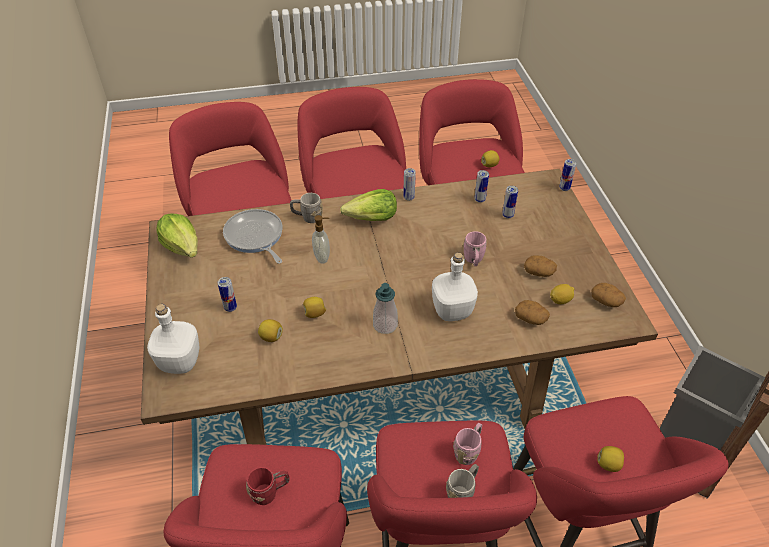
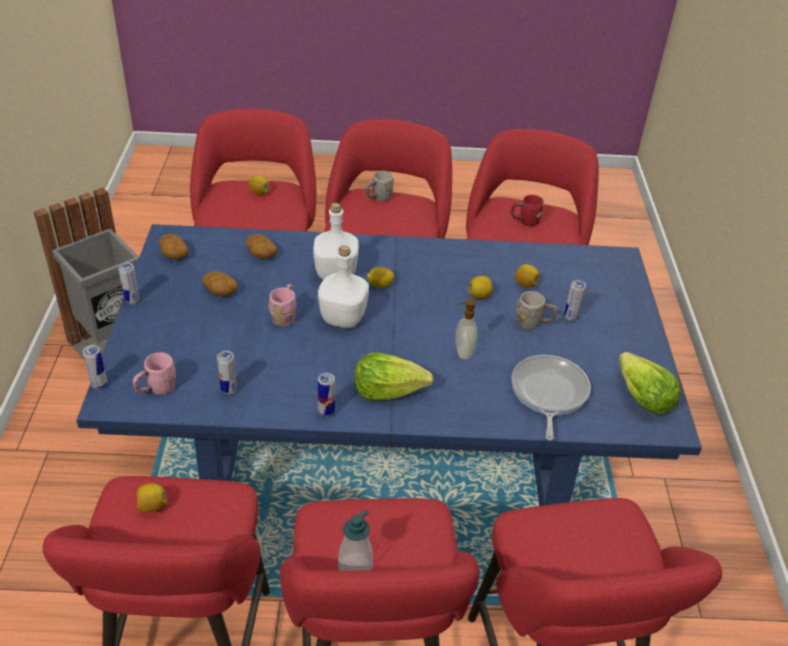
camera: 170 degrees left, 5 degrees down
brown dining table [141,169,658,445] -> blue dining table [76,224,702,506]
white bottle [147,304,199,374] -> white bottle moved to [318,245,369,328]
frying pan [223,209,283,264] -> frying pan turned 150 degrees counterclockwise [512,355,591,440]
grey mug [290,193,323,223] -> grey mug moved to [516,291,558,330]
soap dispenser [373,283,398,334] -> soap dispenser moved to [338,510,373,571]
pink mug [453,423,482,465] -> pink mug moved to [133,352,176,395]
can [502,186,518,218] -> can moved to [118,262,140,304]
lemon [550,284,574,304] -> lemon moved to [367,267,394,287]

